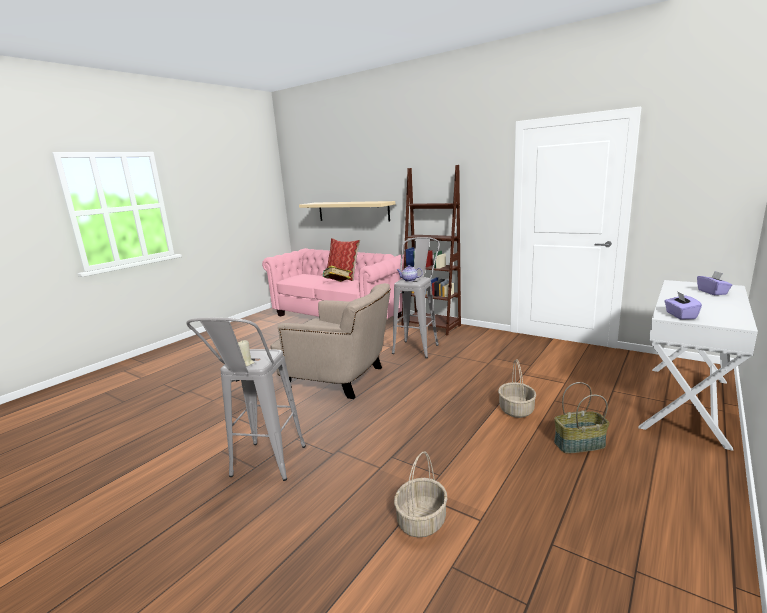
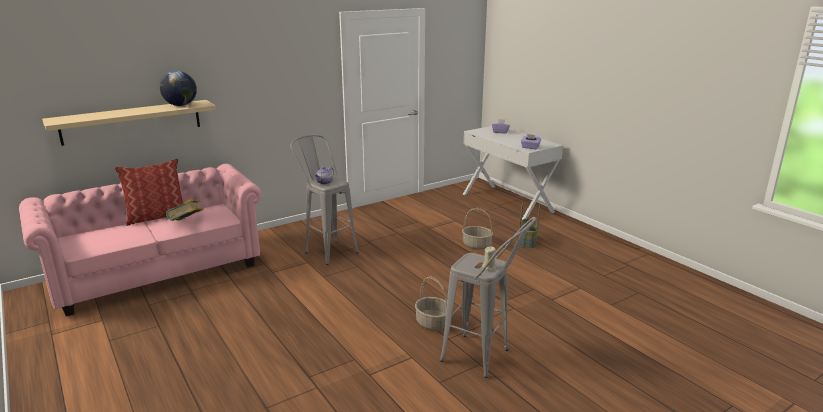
camera: 70 degrees left, 5 degrees up
beige armchair [271,283,391,399] -> none
basket [394,451,447,538] -> basket moved to [415,276,447,331]
brown bookcase [401,165,461,335] -> none
none -> globe [160,71,197,106]

